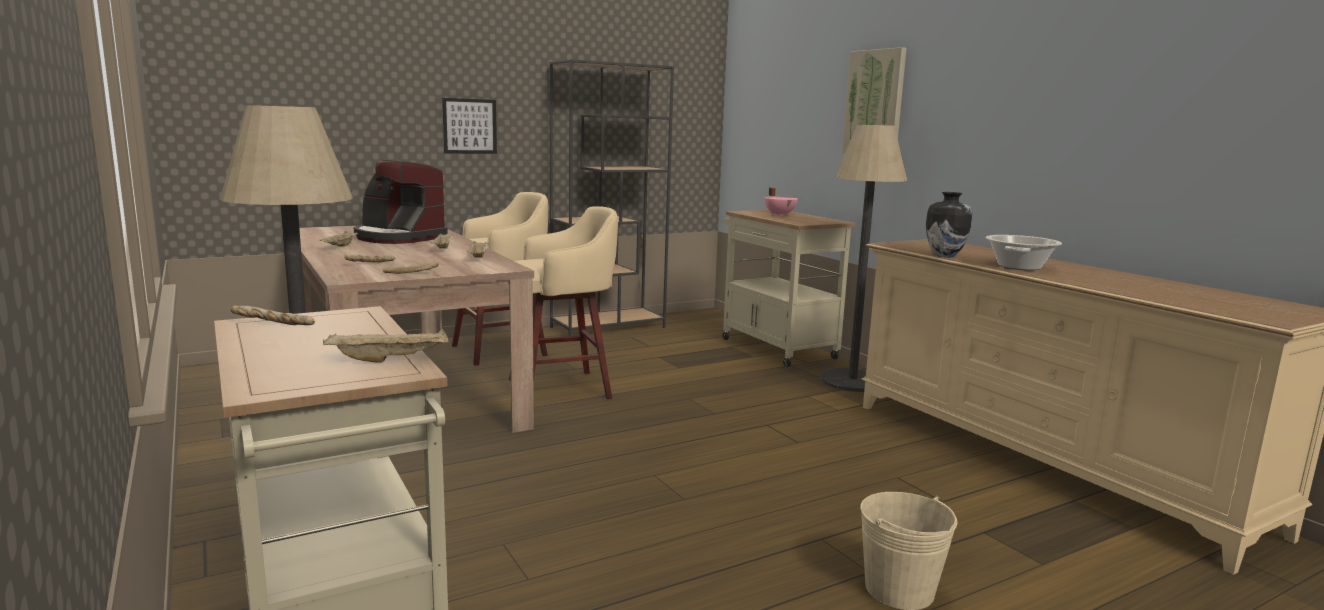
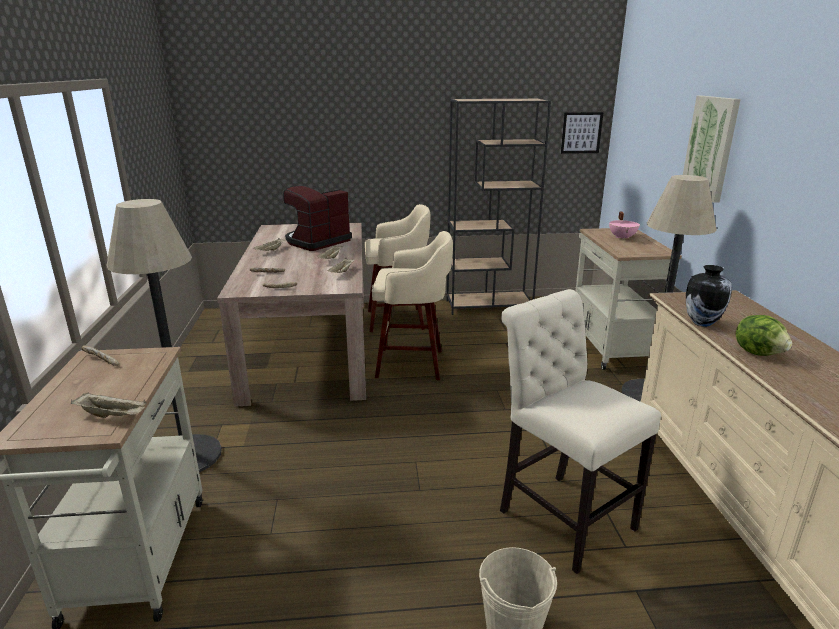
camera: 25 degrees right, 10 degrees up
coffee machine [354,160,448,244] -> coffee machine turned 75 degrees clockwise [283,186,352,251]
picture [442,98,497,154] -> picture moved to [561,112,603,154]
cooking pot [985,235,1062,270] -> lettuce [735,315,792,356]
none -> beige stool [500,289,661,574]

